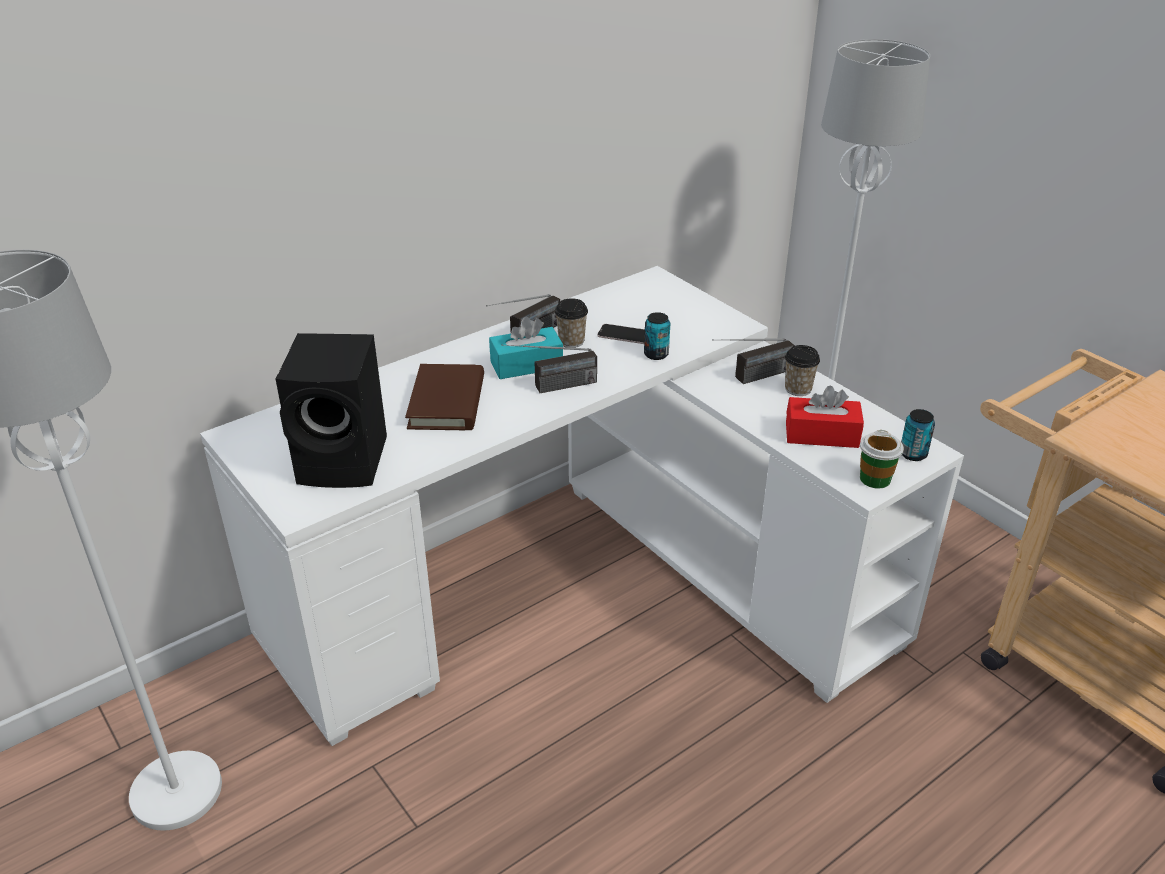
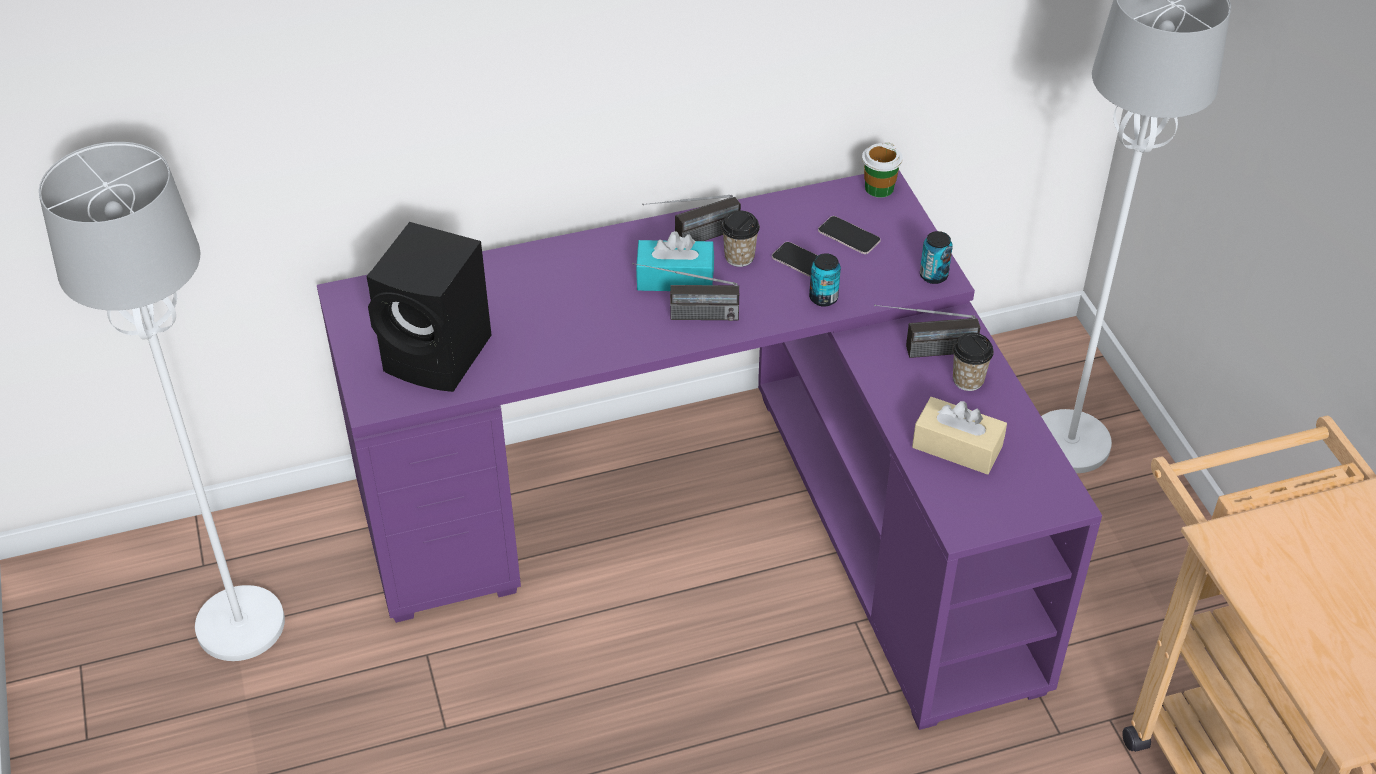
camera: 20 degrees right, 10 degrees up
white desk [200,266,964,746] -> purple desk [317,170,1102,730]
brown book [405,364,484,430] -> none
red tissue box [786,386,864,448] -> beige tissue box [912,397,1007,474]
cup [860,430,904,489] -> cup moved to [862,142,903,198]
can [901,409,935,461] -> can moved to [920,231,953,284]
none -> phone [818,216,881,254]

